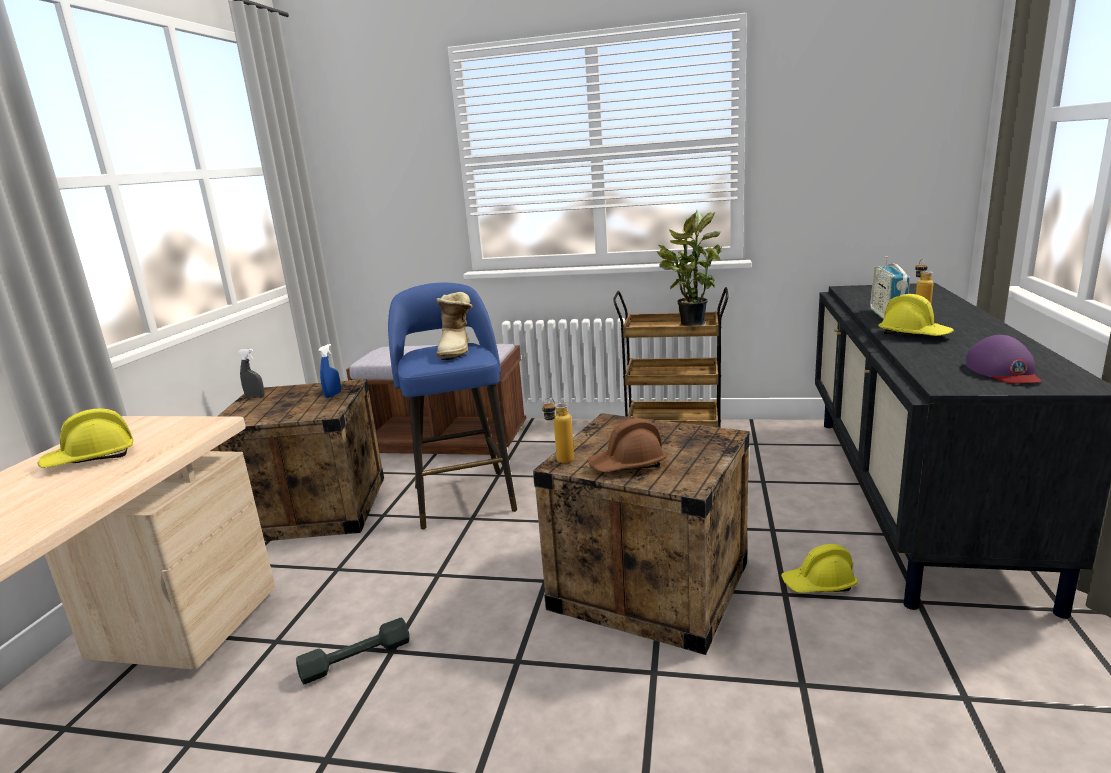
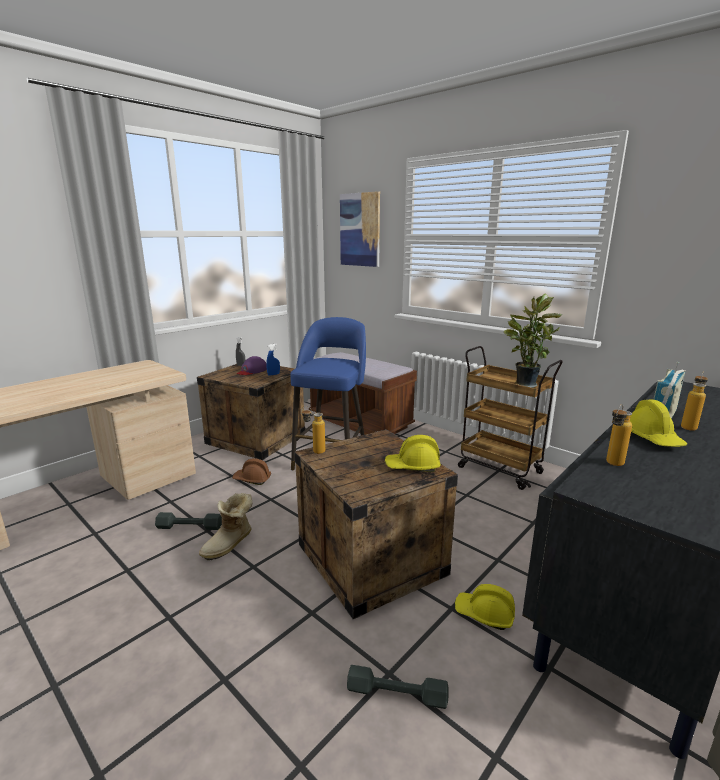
camera: 30 degrees right, 0 degrees up
yellow hard hat [38,408,133,468] -> yellow hard hat moved to [385,435,441,472]
boot [436,292,472,360] -> boot moved to [199,493,253,560]
brown hard hat [587,418,667,472] -> brown hard hat moved to [232,458,271,485]
purple cap [965,335,1042,384] -> purple cap moved to [237,356,267,375]
none -> picture [340,191,380,267]
none -> grey dumbbell [347,665,449,709]
none -> bottle [606,404,632,466]

